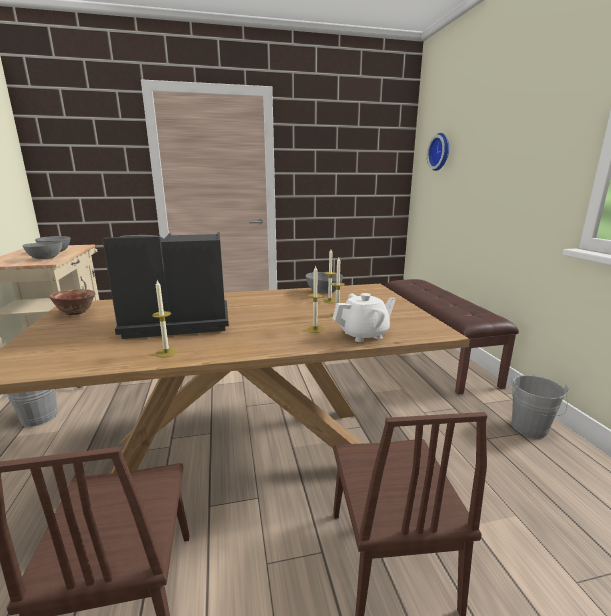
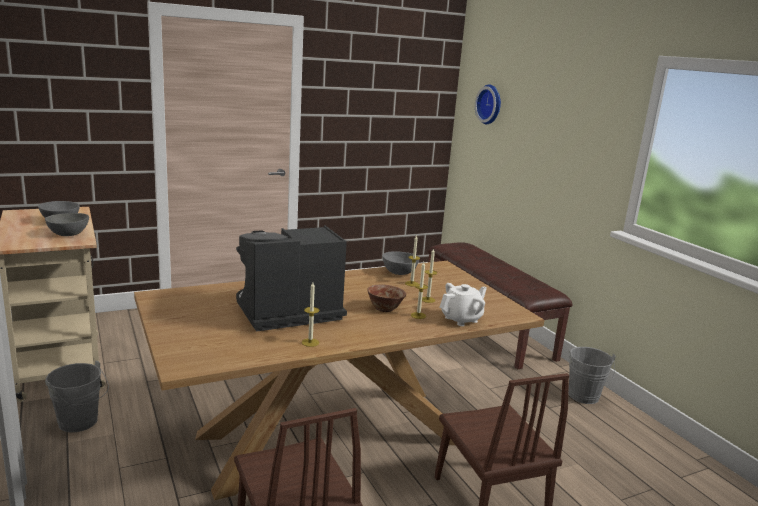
camera: 15 degrees left, 0 degrees up
bowl [49,289,96,315] -> bowl moved to [367,285,406,312]

